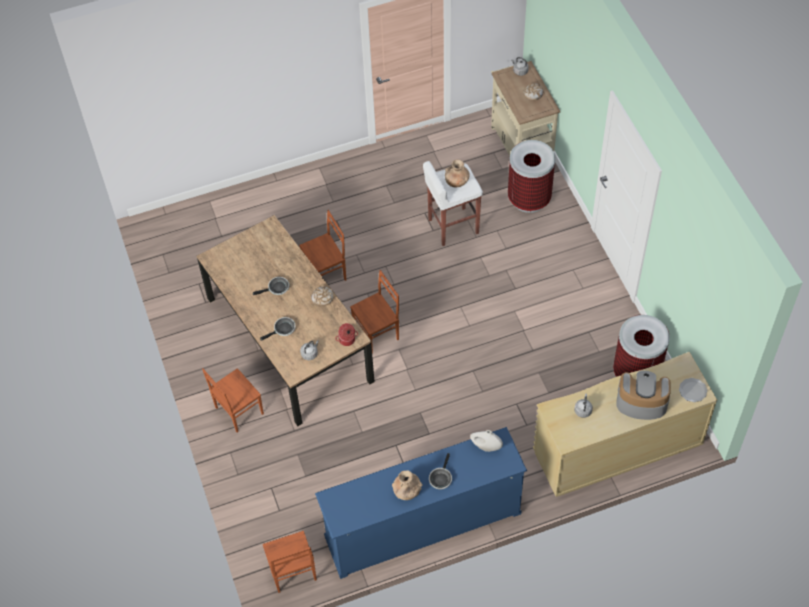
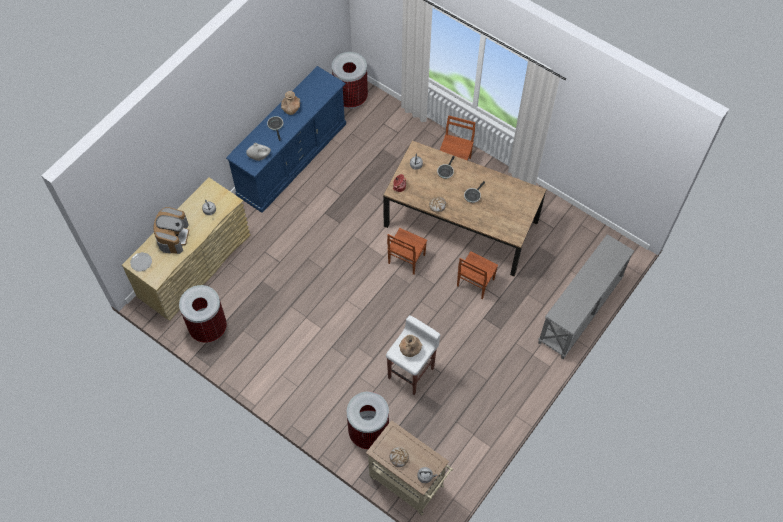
camera: 145 degrees right, 5 degrees up
brown chair [263,531,317,593] -> trash can [332,52,368,109]
coffee machine [616,371,671,420] -> coffee machine turned 60 degrees counterclockwise [153,207,189,254]
none -> grey console table [538,234,634,359]

